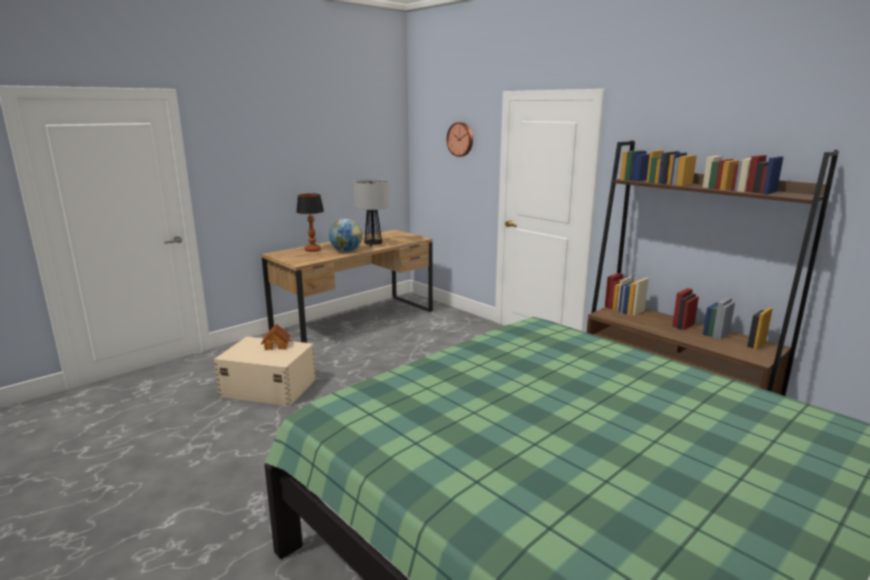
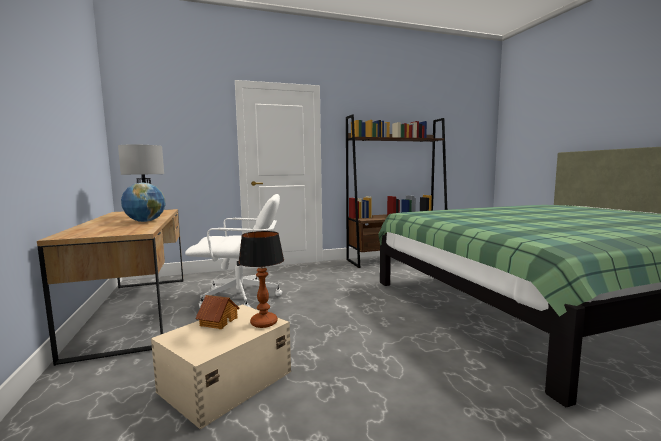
camera: 65 degrees left, 10 degrees down
table lamp [296,193,324,252] -> table lamp moved to [238,231,284,328]
wall clock [447,122,473,157] -> none
none -> white office chair [185,194,282,307]

